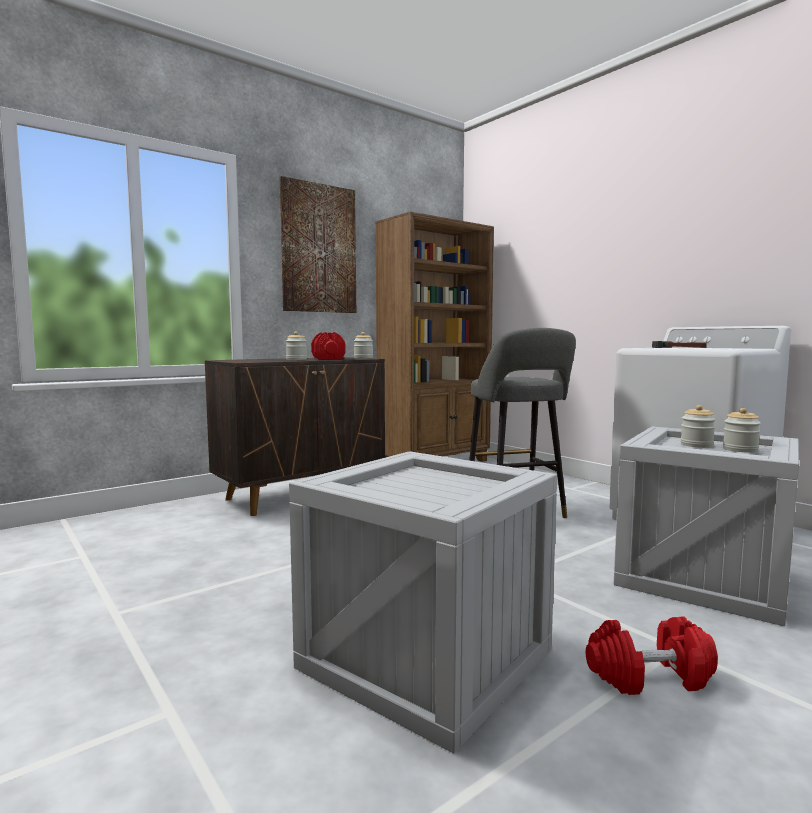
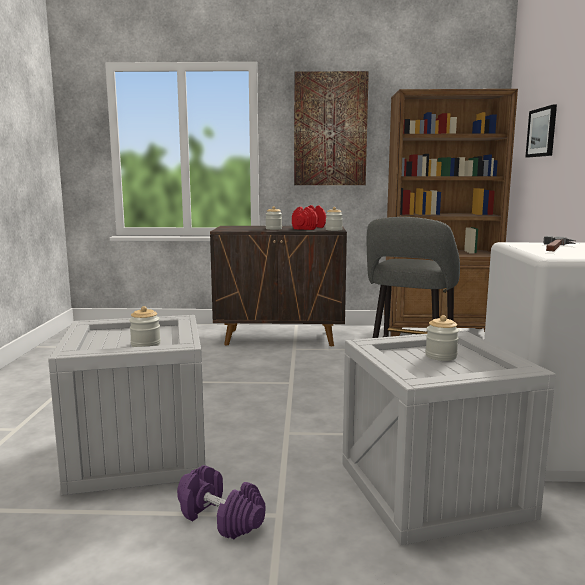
camera: 40 degrees right, 5 degrees up
red dumbbell [586,616,718,695] -> purple dumbbell [177,465,265,539]
jar [723,408,761,452] -> jar moved to [129,306,161,347]
none -> picture [525,105,557,157]

